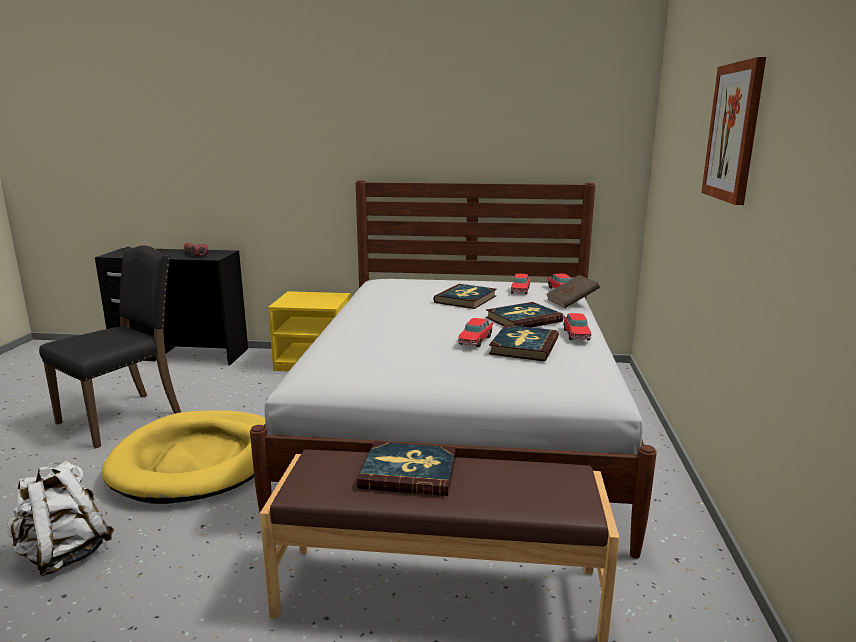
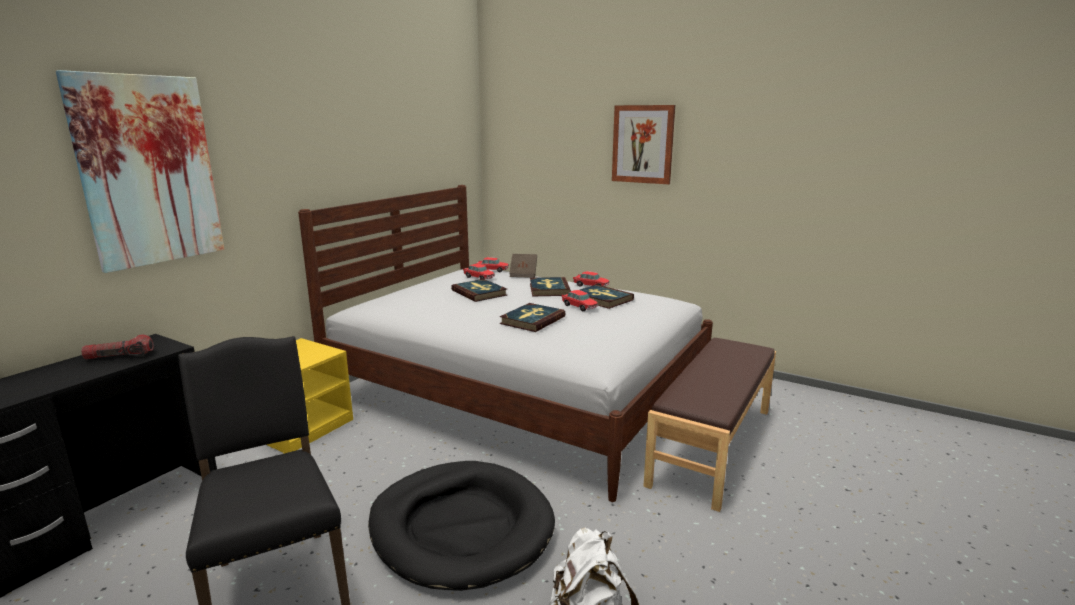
camera: 65 degrees left, 0 degrees up
yellow dog bed [102,410,265,504] -> black dog bed [368,461,555,591]
book [357,441,456,496] -> book moved to [500,303,566,332]
none -> picture [56,70,224,273]

